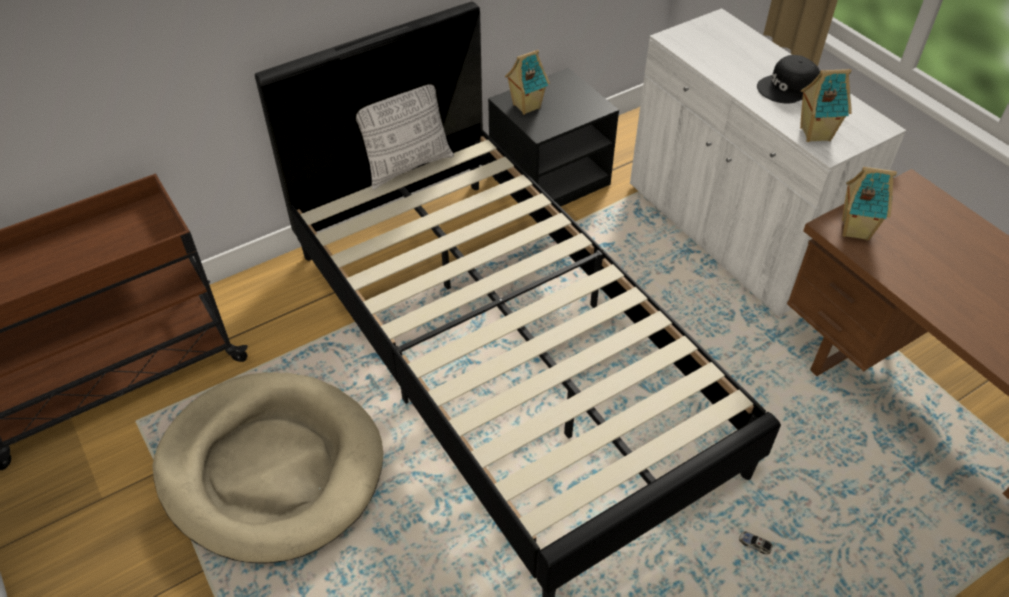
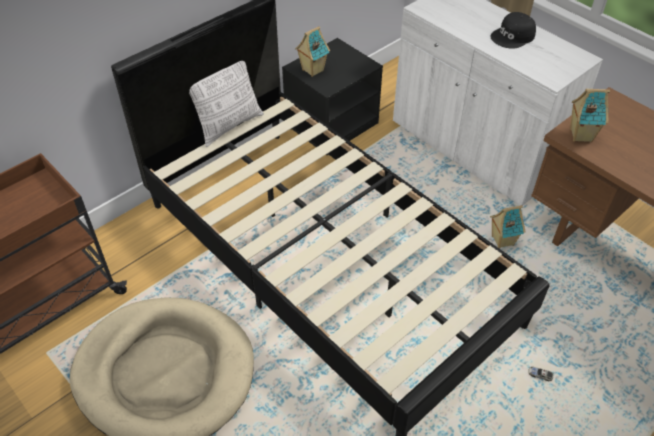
camera: 10 degrees left, 0 degrees up
toy house [800,69,852,142] -> toy house moved to [490,205,525,248]

